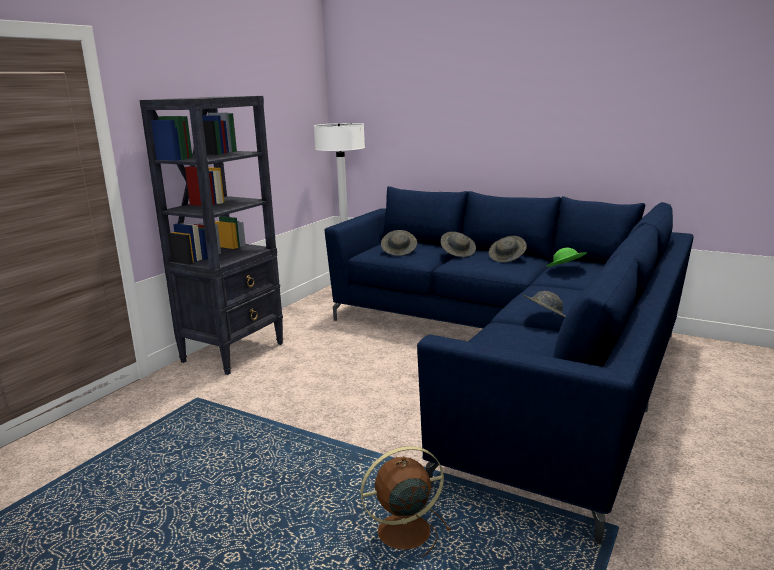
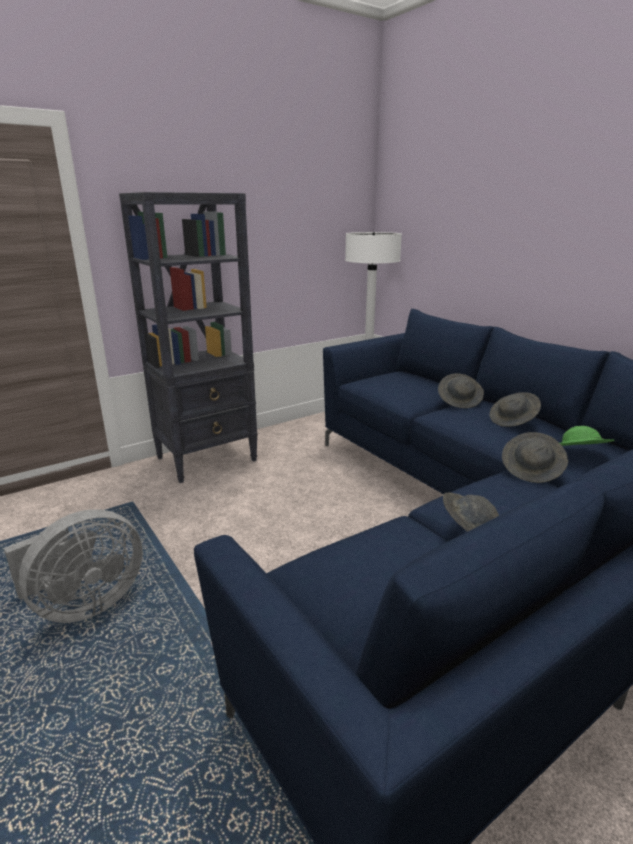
camera: 25 degrees right, 5 degrees up
brown fan [361,446,451,558] -> none
grey hat [381,230,417,256] -> grey hat moved to [502,432,568,483]
none -> grey fan [4,509,143,623]

